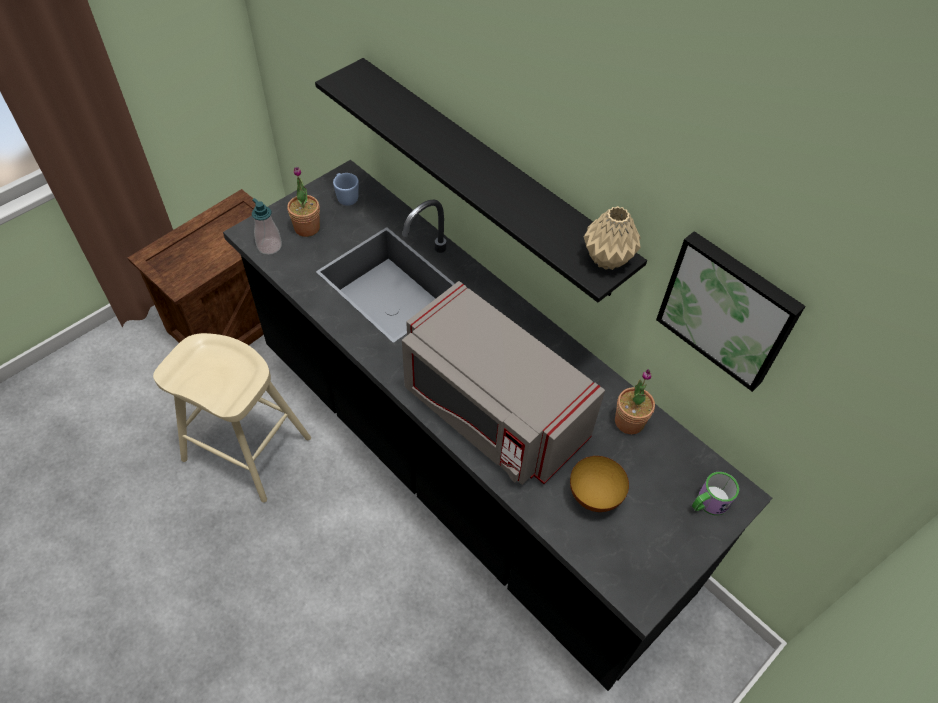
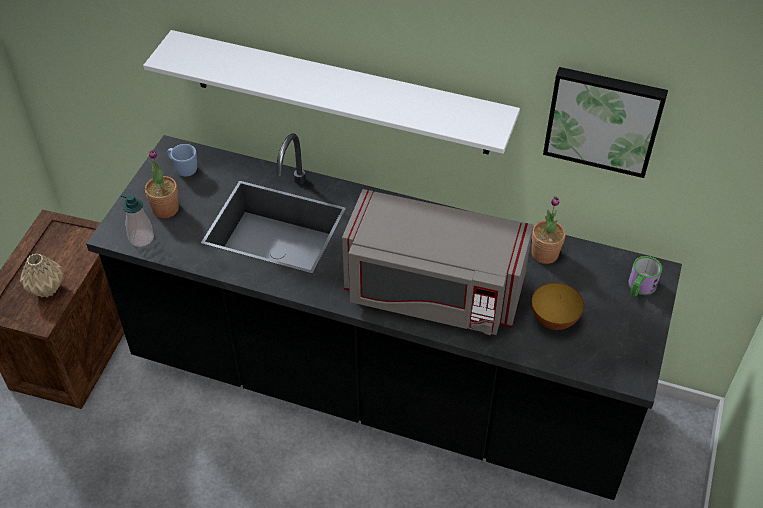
camera: 25 degrees left, 5 degrees down
beige stool [153,333,311,502] -> none
black shelf [315,58,647,302] -> white shelf [143,30,520,155]
beige vase [584,206,641,270] -> beige vase moved to [20,253,63,298]

